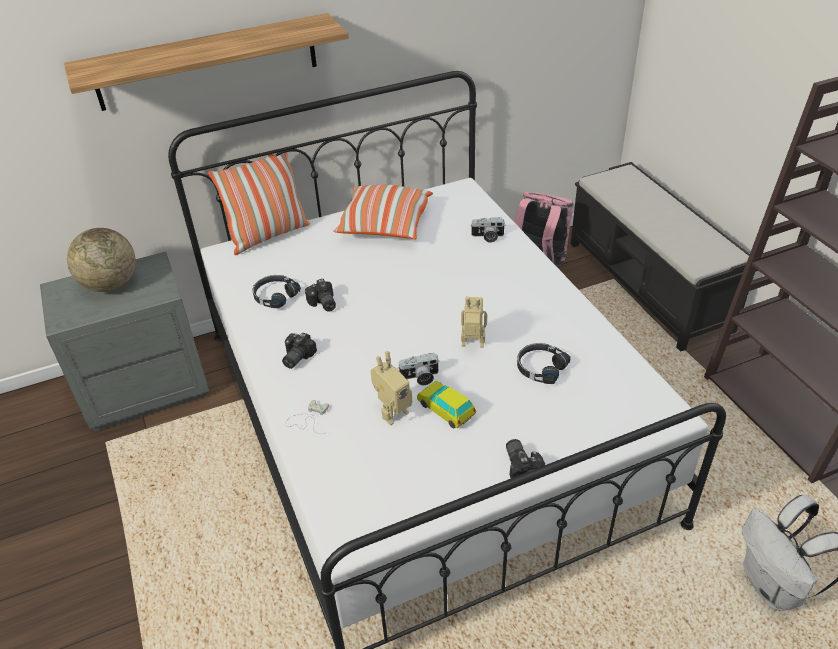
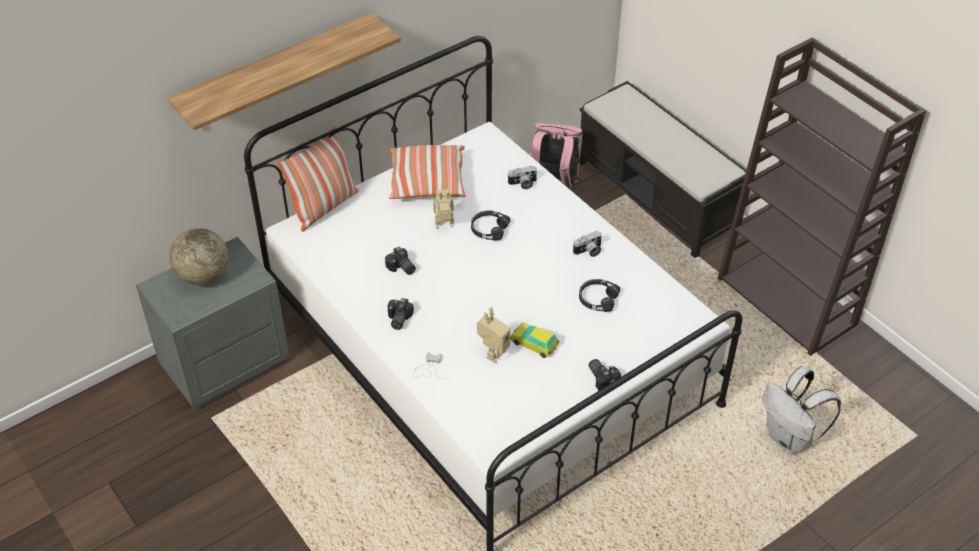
camera: 15 degrees left, 5 degrees up
black headphones [252,275,301,308] -> black headphones moved to [471,210,510,240]
camera [397,353,439,385] -> camera moved to [573,231,602,257]
toy robot [461,296,487,348] -> toy robot moved to [433,189,454,229]

